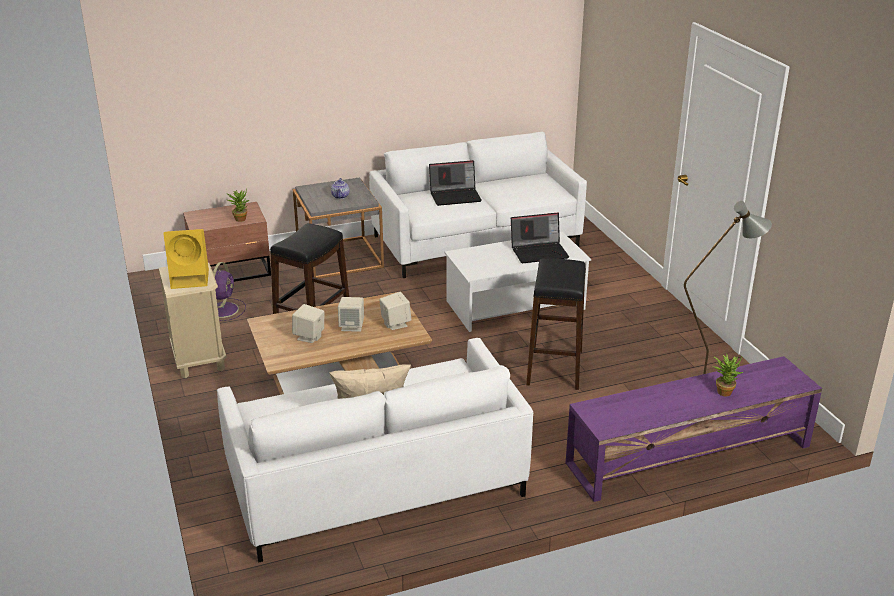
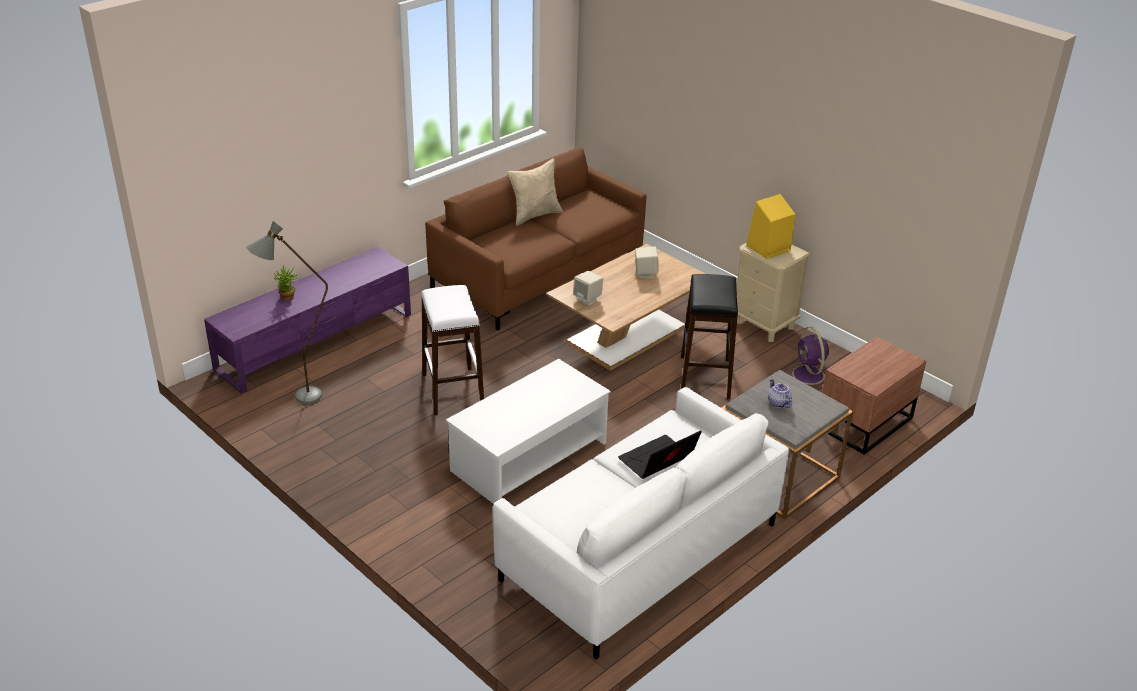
camera: 155 degrees right, 5 degrees up
white sofa [217,338,533,562] -> brown sofa [425,147,646,331]
potted plant [227,188,249,222] -> none
beige speaker [338,297,364,332] -> none
laptop [511,212,569,263] -> none
black stool [526,258,586,390] -> white stool [421,285,484,416]

